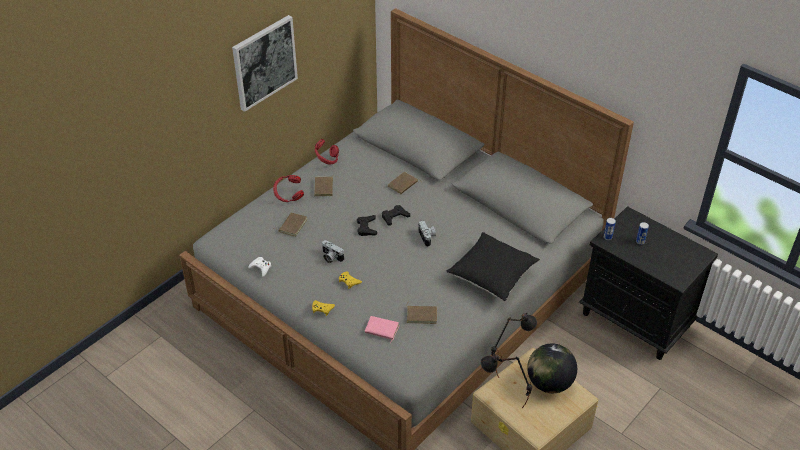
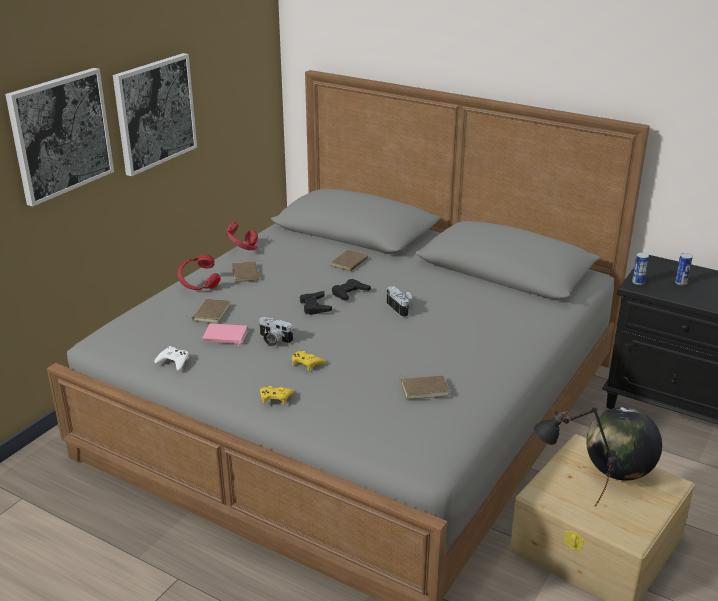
camera: 10 degrees left, 15 degrees down
pink book [365,316,400,343] -> pink book moved to [202,323,249,346]
black pillow [446,232,540,301] -> none
black table lamp [491,313,537,378] -> none
none -> picture [5,68,114,207]

